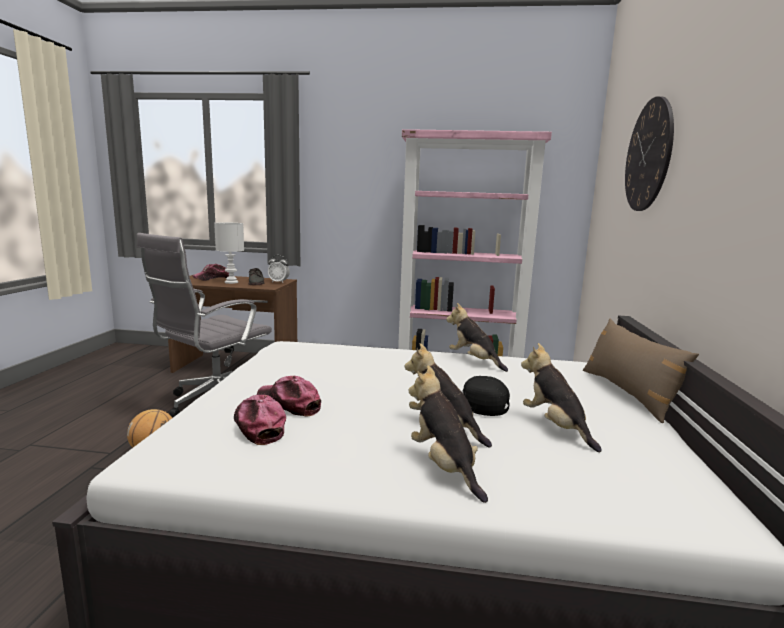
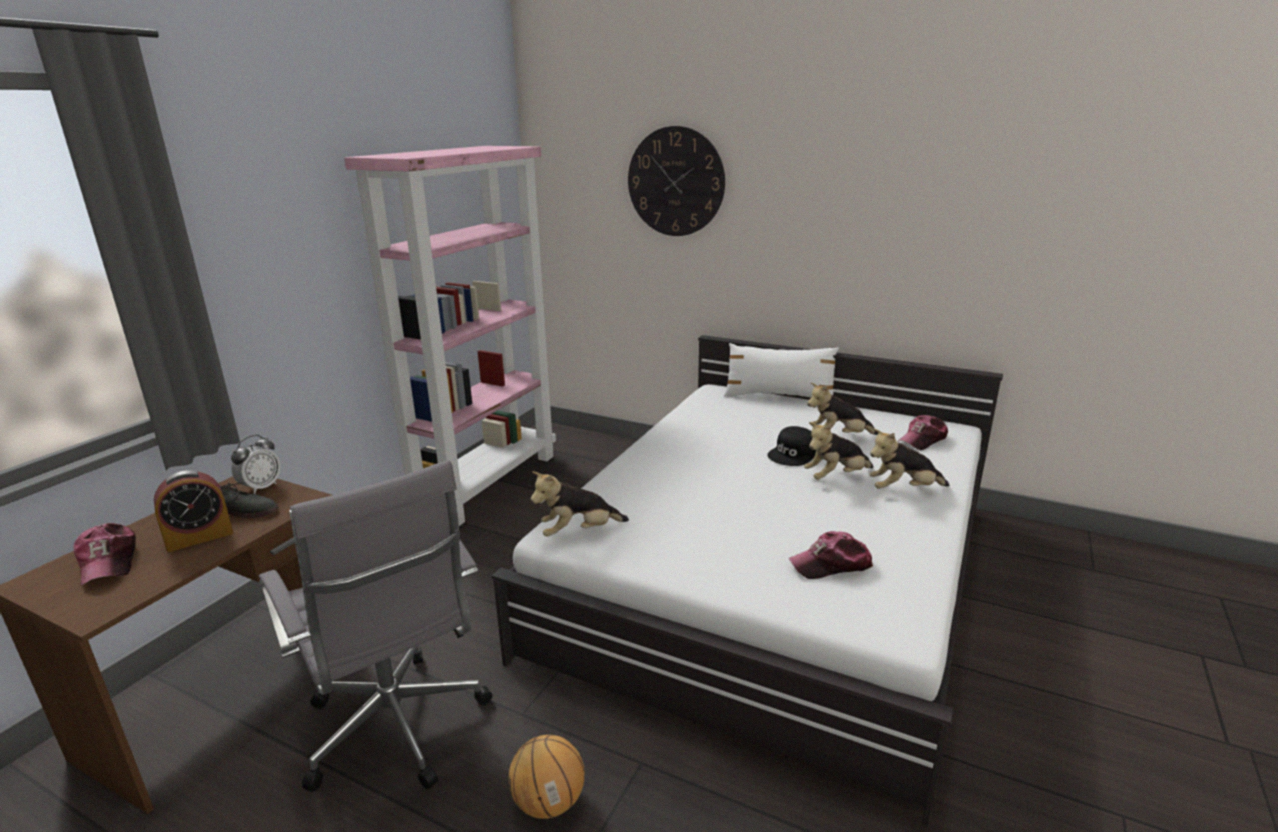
camera: 70 degrees left, 10 degrees up
white table lamp [214,222,244,284] -> alarm clock [154,471,234,552]
cap [257,376,321,417] -> cap moved to [898,415,948,450]
plush toy [446,303,508,372] -> plush toy moved to [531,471,629,537]
brown pillow [583,319,699,423] -> white pillow [724,343,839,398]

